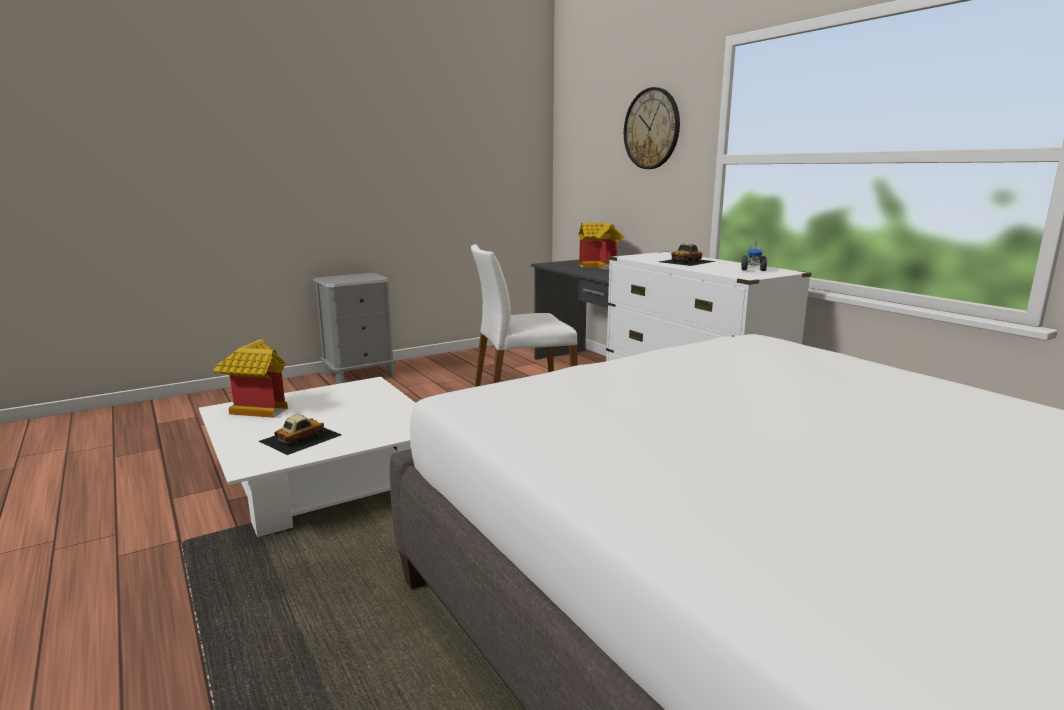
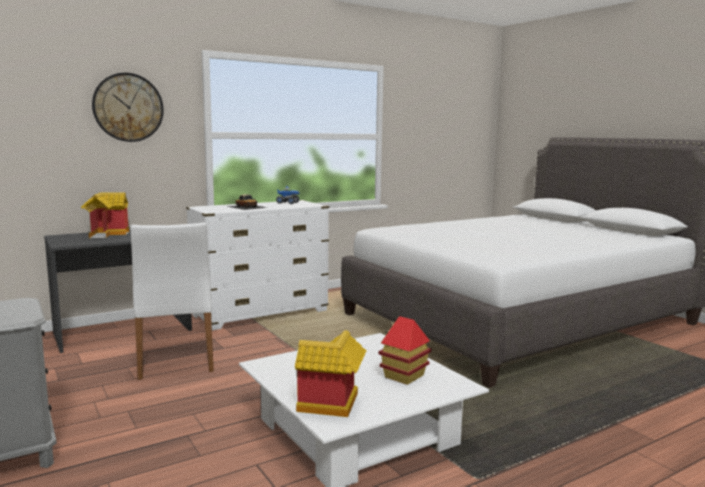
camera: 90 degrees left, 5 degrees down
toy car [259,415,341,455] -> toy house [378,316,432,385]

